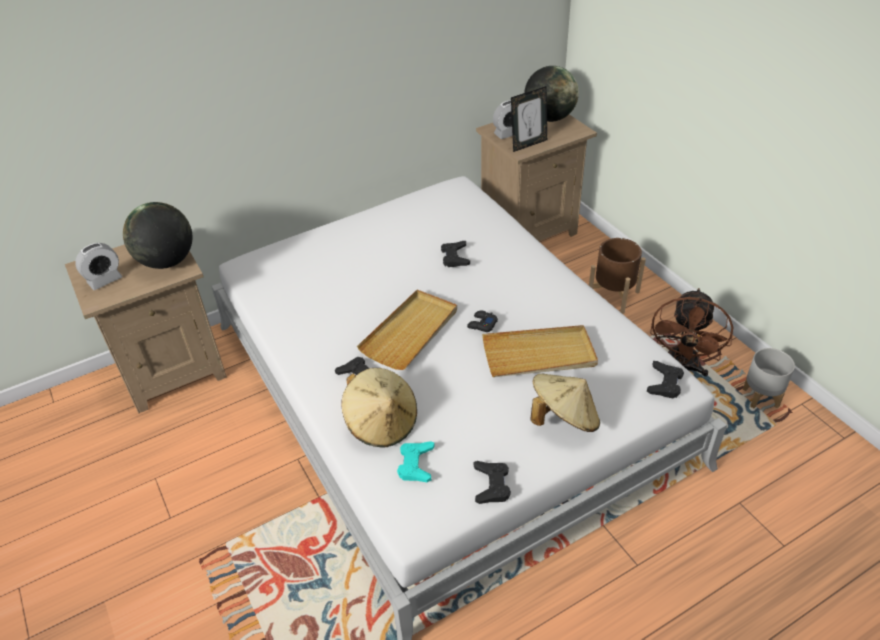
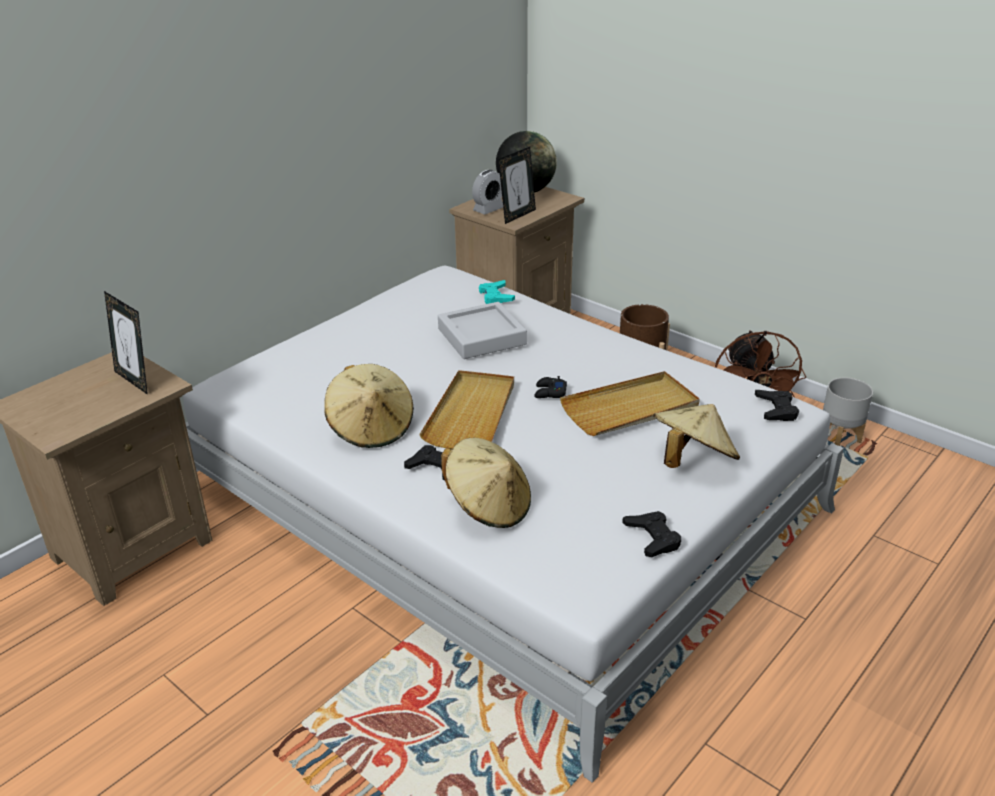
camera: 20 degrees left, 10 degrees down
alarm clock [75,243,123,290] -> none
globe [123,202,192,269] -> picture frame [104,291,148,395]
turquoise game controller [397,441,435,482] -> turquoise game controller moved to [479,280,515,304]
black game controller [441,241,470,267] -> grey tray [438,302,527,359]
none -> beige hat [324,364,414,448]

